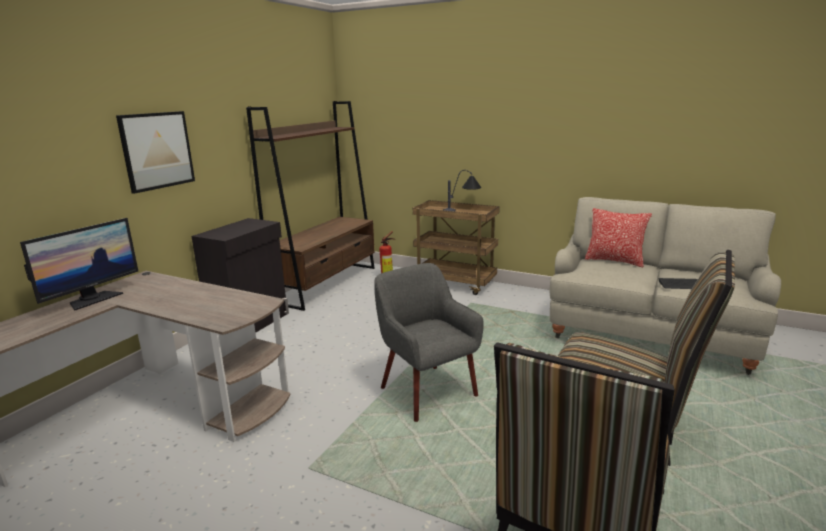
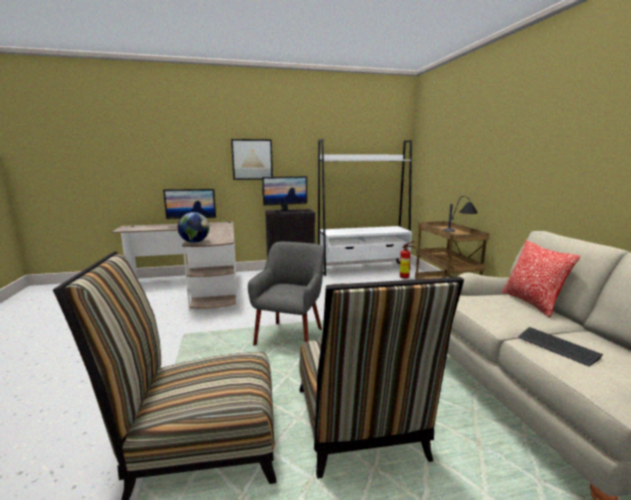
camera: 50 degrees right, 5 degrees down
brown bookcase [246,101,375,311] -> white bookcase [318,139,412,276]
none -> globe [177,212,209,243]
none -> monitor [262,176,307,213]

